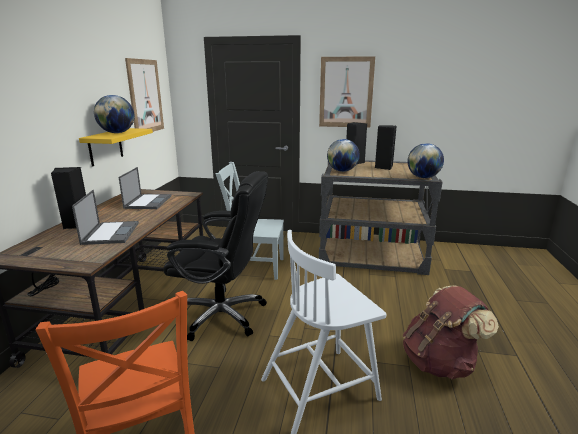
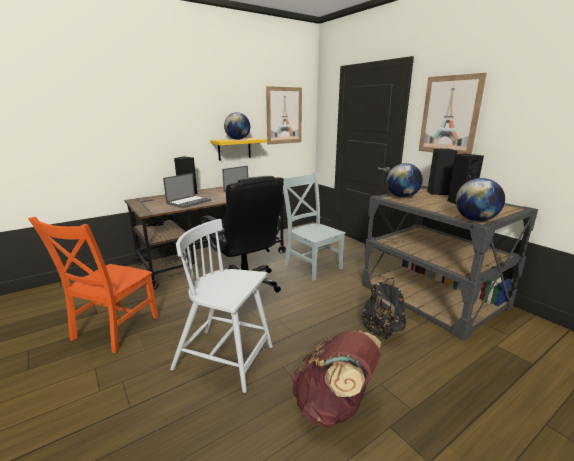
camera: 45 degrees right, 0 degrees up
none -> black backpack [361,278,406,339]

